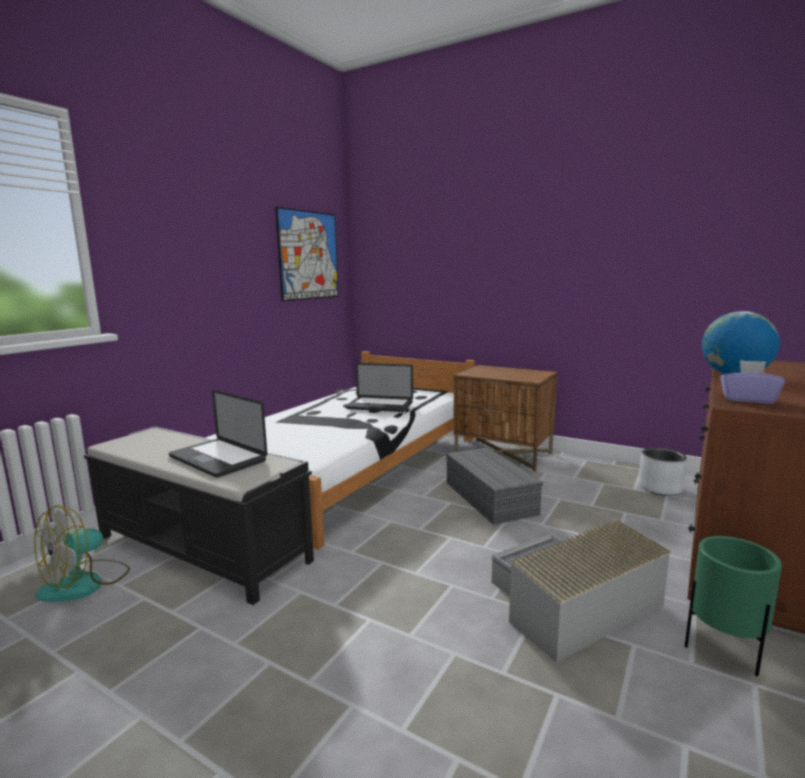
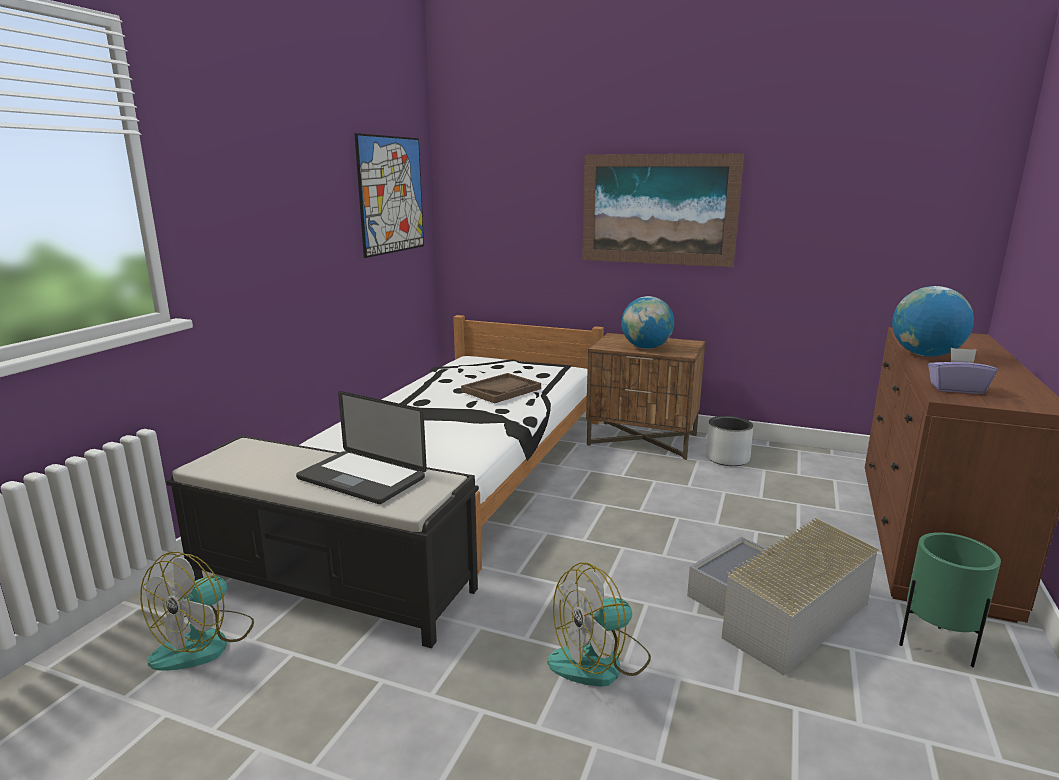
camera: 10 degrees left, 5 degrees up
laptop [346,363,413,412] -> brown tray [461,373,541,403]
grey storage box [446,447,543,525] -> none
grey planter [638,448,687,496] -> grey planter moved to [706,416,753,466]
none -> fan [547,562,651,687]
none -> picture [582,153,744,267]
none -> globe [621,296,674,349]

